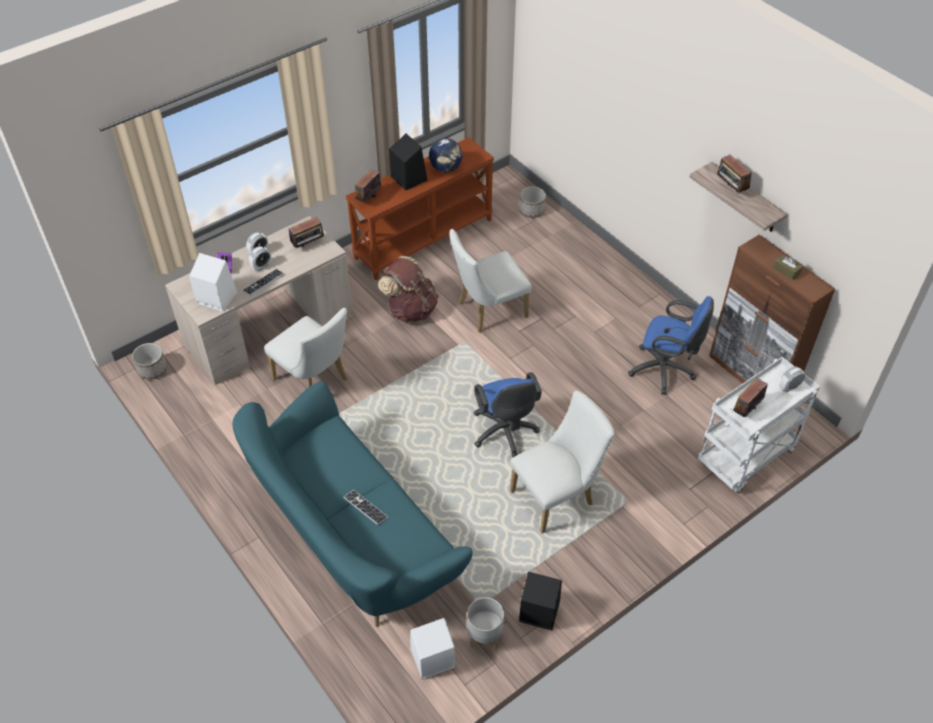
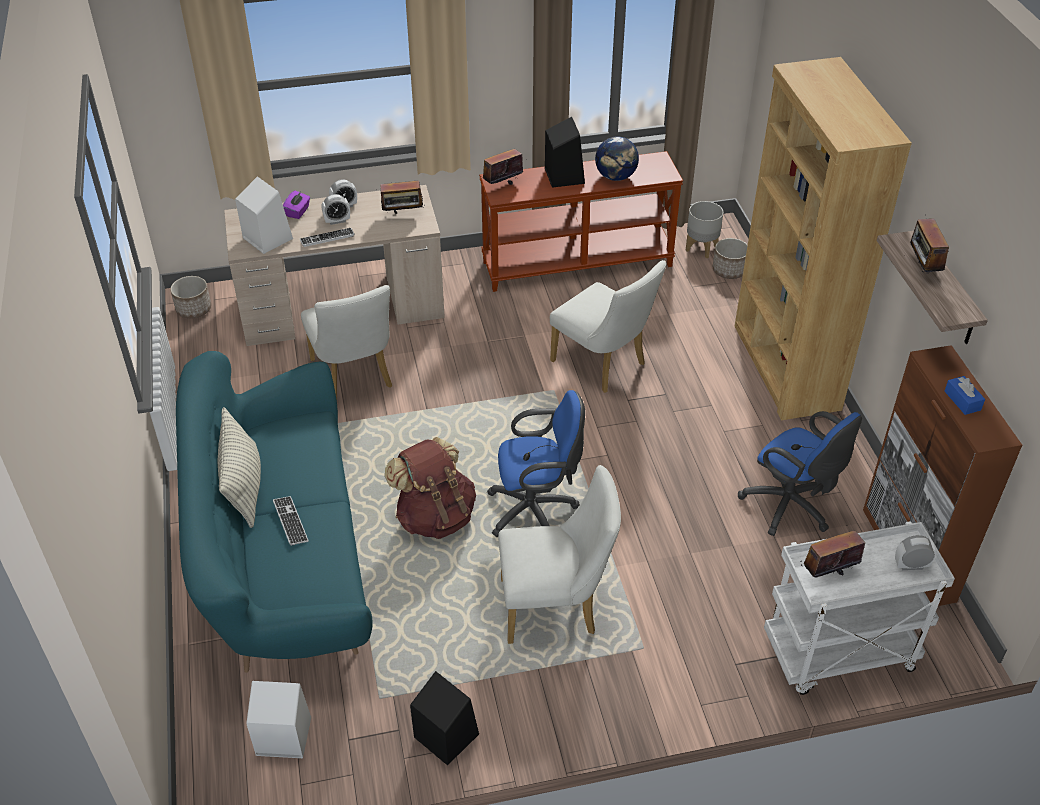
camera: 25 degrees right, 5 degrees down
brown backpack [378,256,439,322] -> brown backpack moved to [385,437,476,539]
white chair [449,229,532,333] -> white chair turned 135 degrees counterclockwise [550,260,666,393]
grey planter [467,597,504,650] -> grey planter moved to [686,201,723,258]
blue office chair [474,372,542,457] -> blue office chair turned 105 degrees counterclockwise [487,390,585,537]
brown tissue box [773,254,803,280] -> blue tissue box [945,376,985,415]
none -> pillow [218,407,261,528]
none -> brown bookcase [735,57,912,421]

